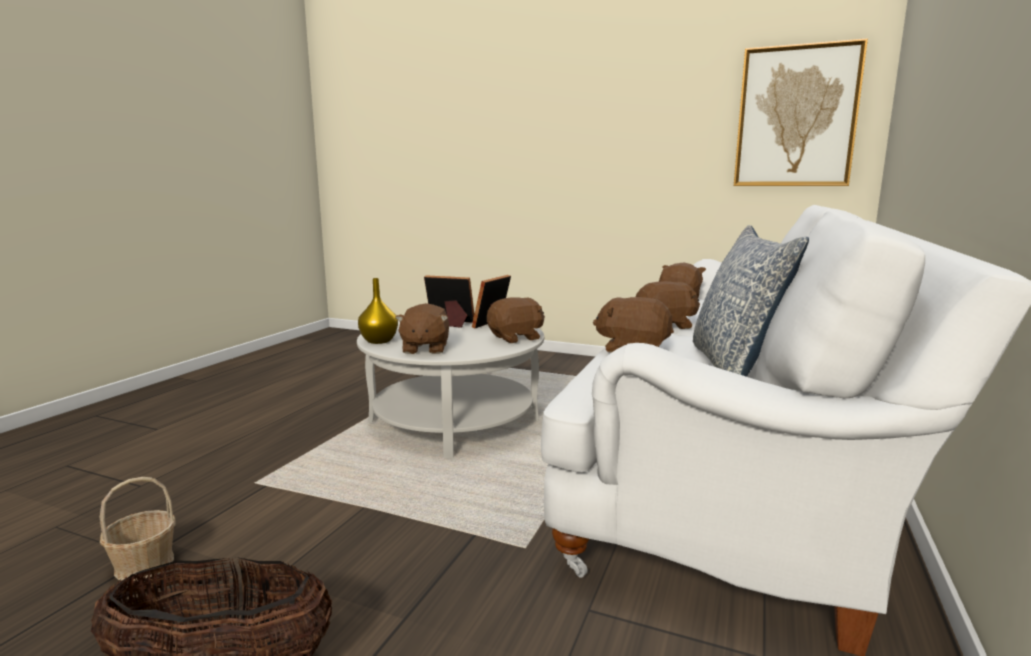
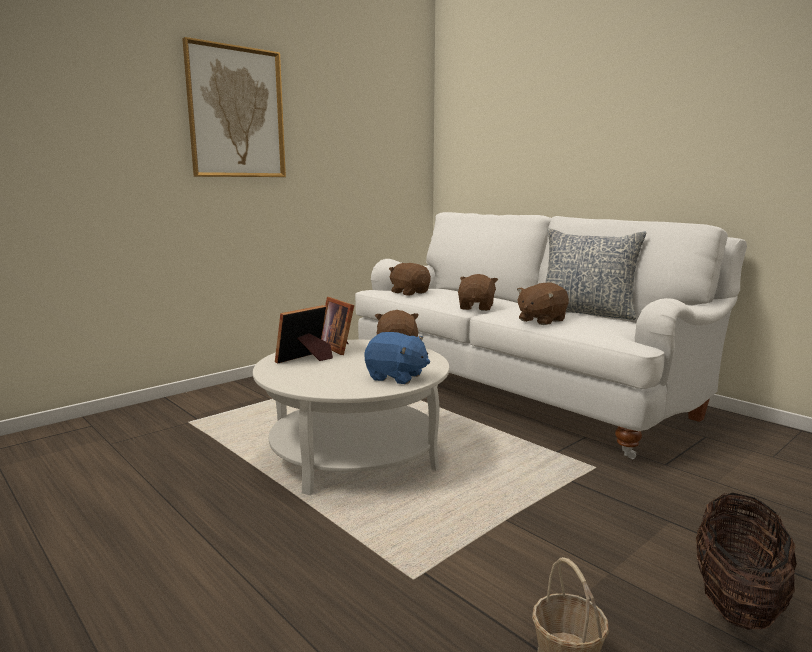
camera: 65 degrees left, 0 degrees up
yellow vase [358,278,398,344] -> none
brown plush toy [395,303,449,354] -> blue plush toy [365,332,430,384]
picture [734,38,868,186] -> picture moved to [182,37,286,177]

